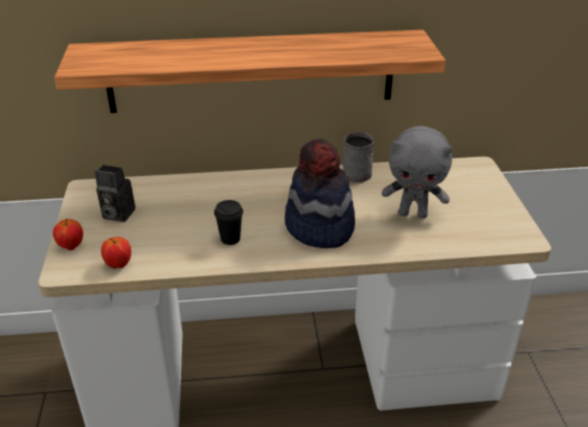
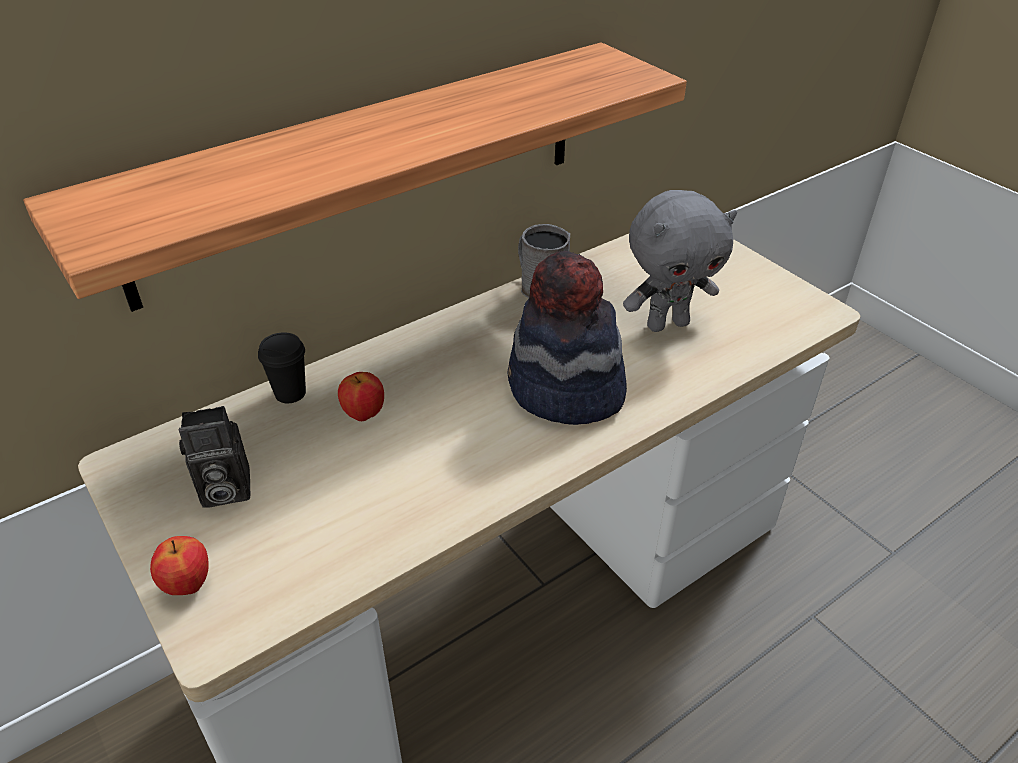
camera: 30 degrees left, 5 degrees up
apple [101,237,131,269] -> apple moved to [338,372,384,421]
black cup [214,200,243,245] -> black cup moved to [258,332,306,403]

